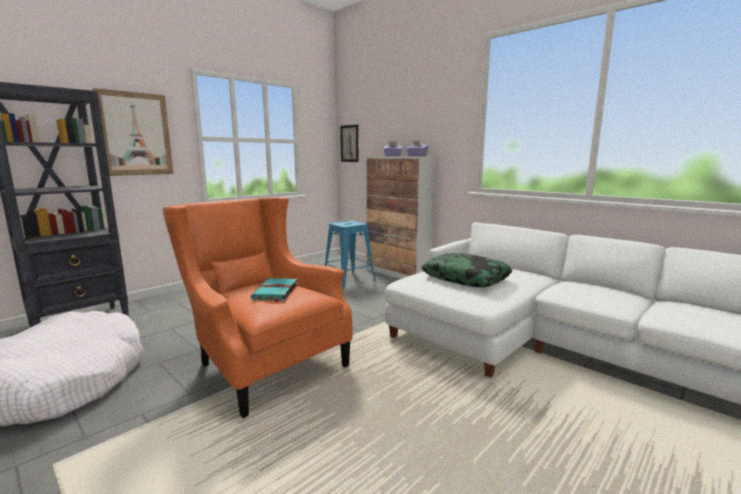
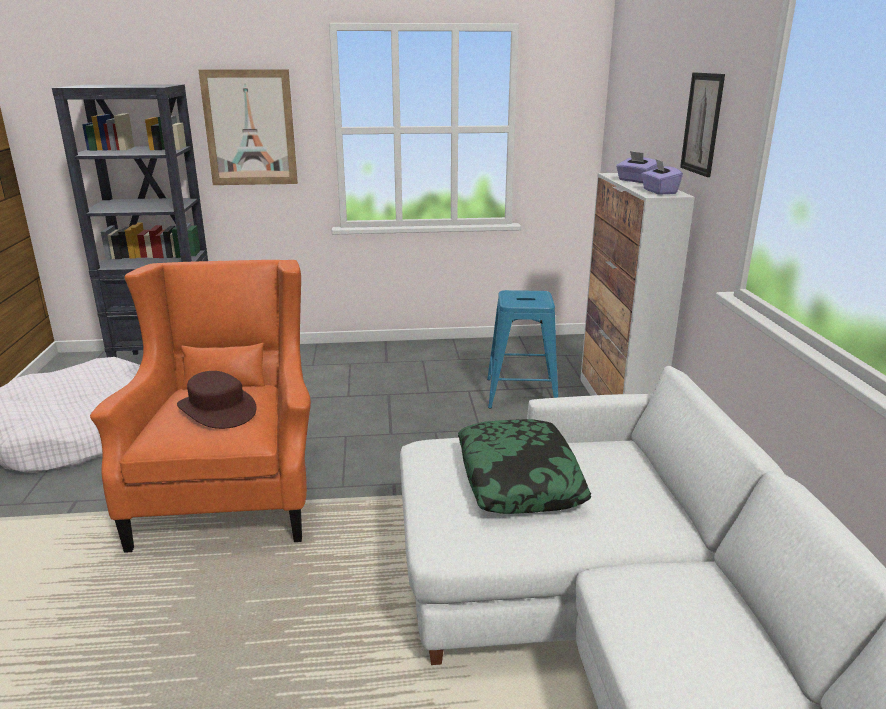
camera: 40 degrees right, 10 degrees up
turquoise book [251,278,298,302] -> brown hat [177,371,257,429]
picture [340,125,358,162] -> picture moved to [680,72,725,177]

